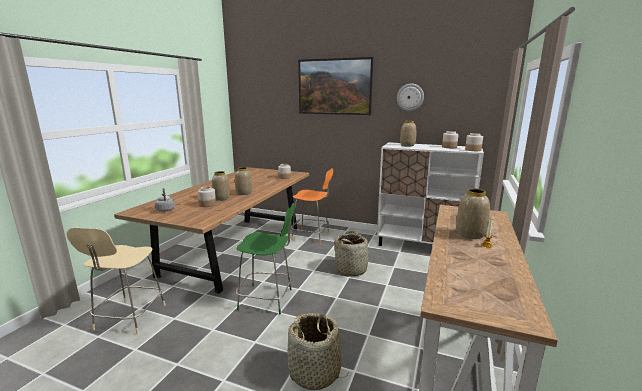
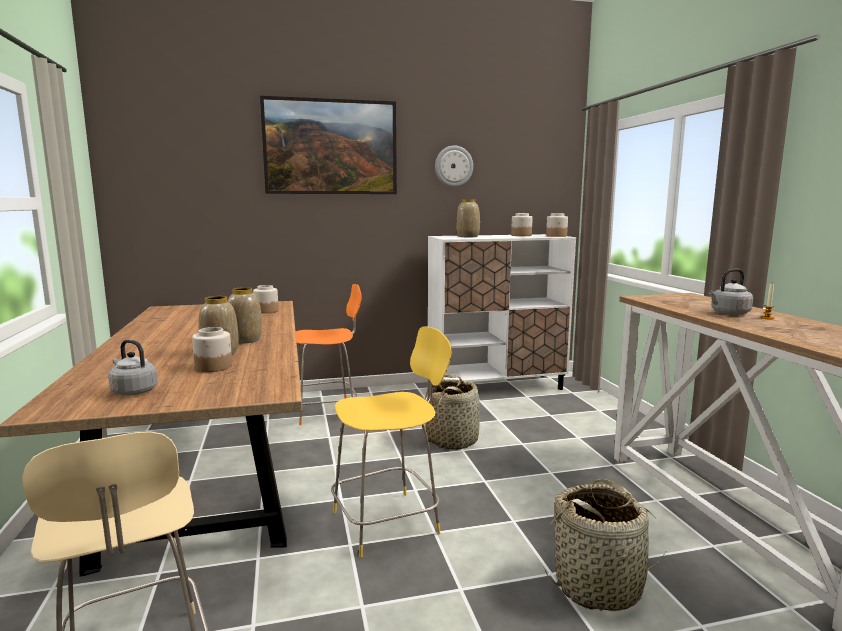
camera: 35 degrees left, 5 degrees down
green chair [236,203,295,314] -> yellow chair [331,326,452,557]
vase [456,188,490,239] -> grey kettle [708,269,753,315]

